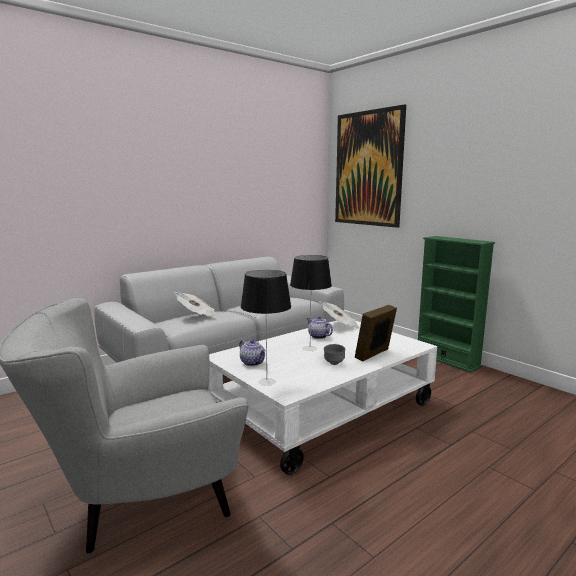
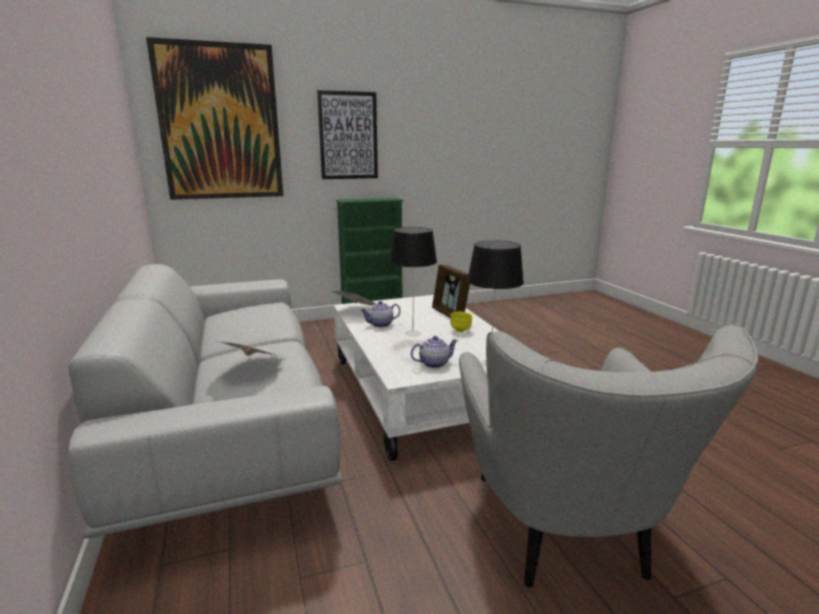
camera: 70 degrees left, 5 degrees up
grey bowl [324,344,346,365] -> yellow bowl [450,311,473,332]
none -> picture [317,90,378,179]

